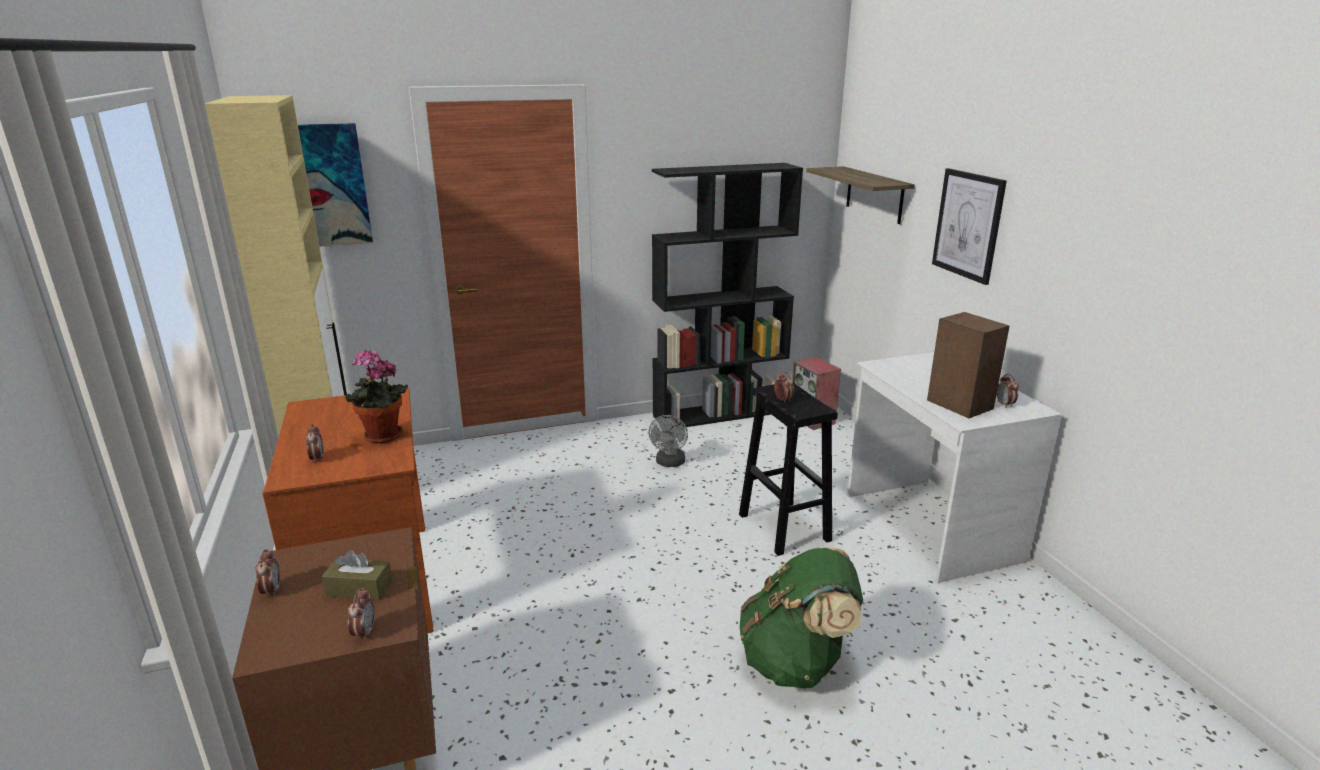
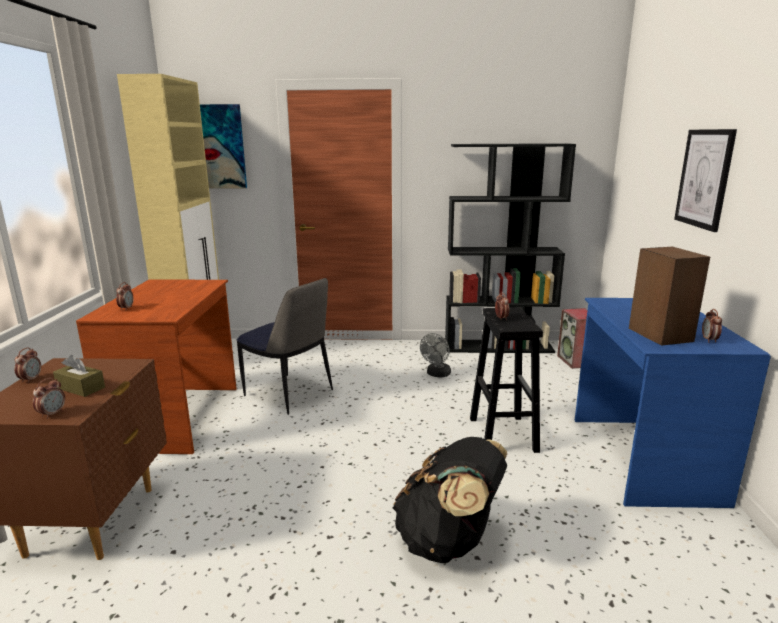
camera: 20 degrees right, 5 degrees down
potted plant [345,350,408,443] -> none
green backpack [740,547,863,688] -> black backpack [393,437,507,563]
shelf [806,166,915,224] -> none
white desk [847,352,1062,583] -> blue desk [574,298,771,508]
none -> chair [237,278,333,415]

